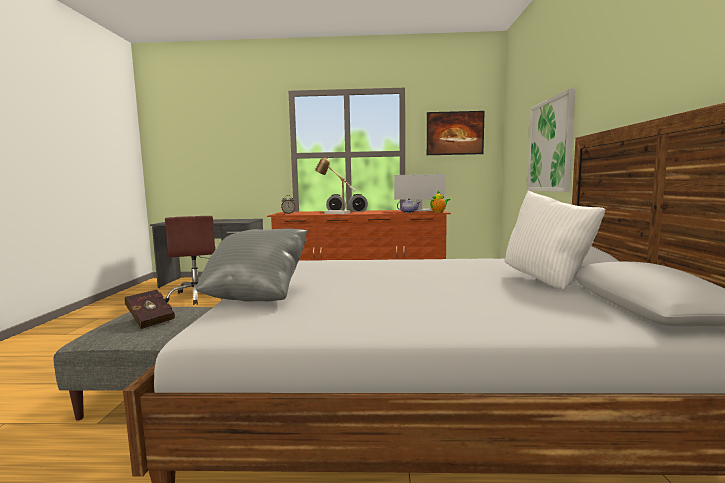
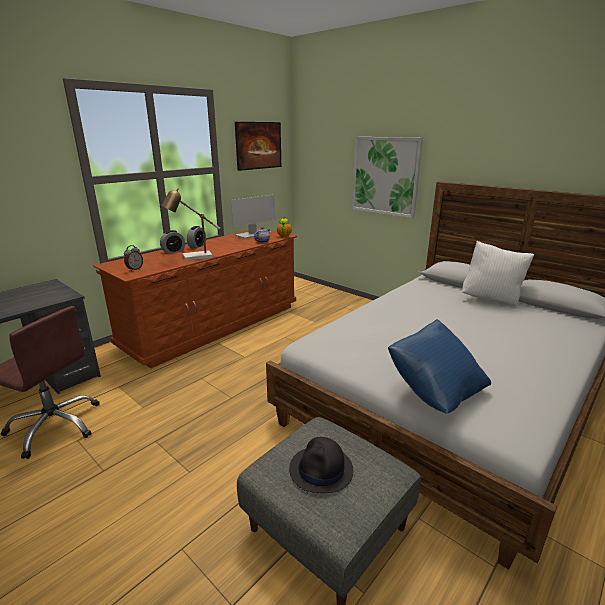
camera: 50 degrees left, 15 degrees up
red book [125,290,175,329] -> black hat [289,437,353,493]
grey pillow [196,229,308,301] -> blue pillow [388,319,491,414]

